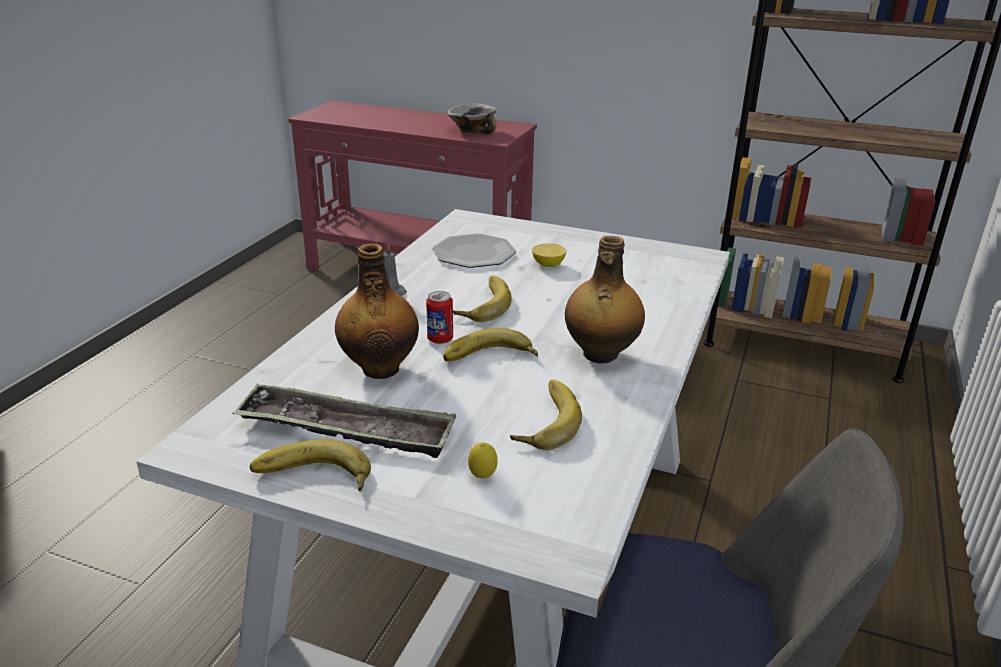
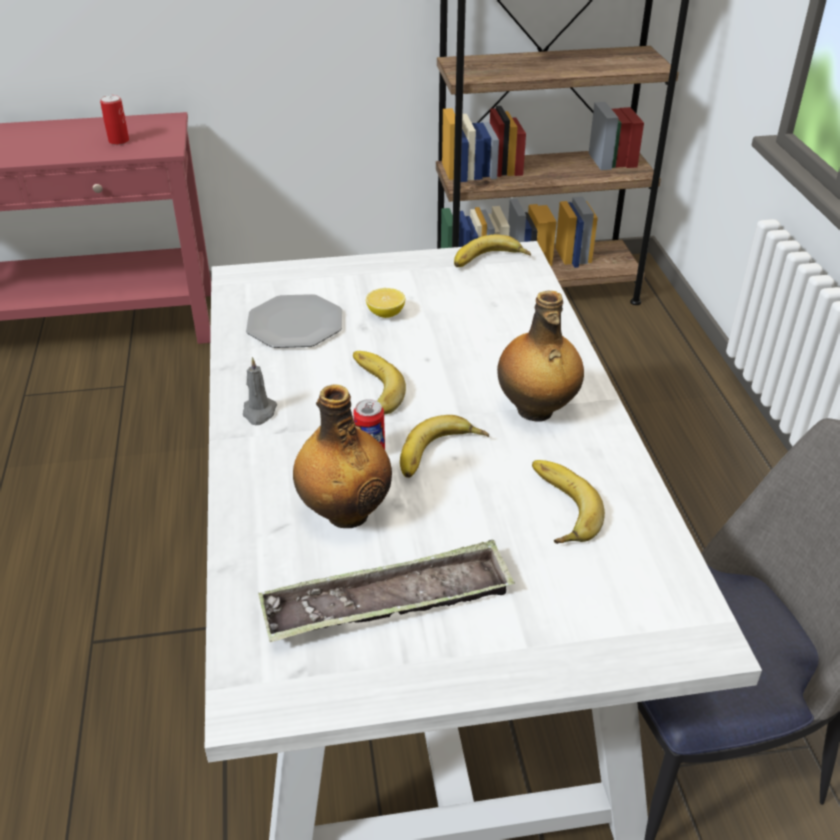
camera: 30 degrees left, 10 degrees up
banana [250,439,371,492] -> banana moved to [454,234,531,267]
bowl [447,103,496,134] -> can [100,95,129,145]
lemon [468,442,497,478] -> none

